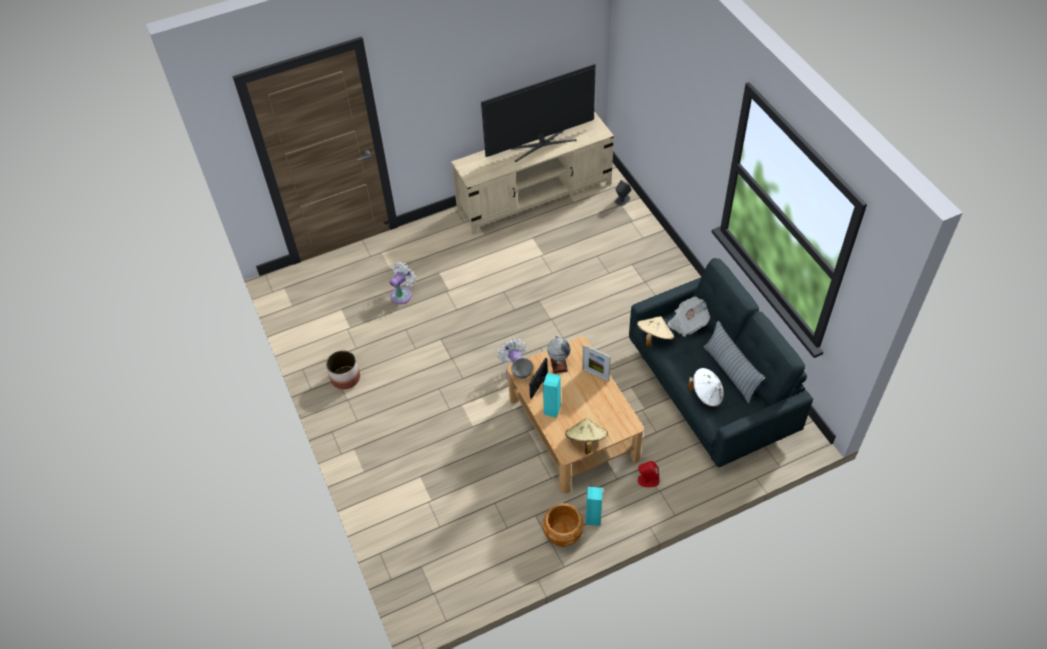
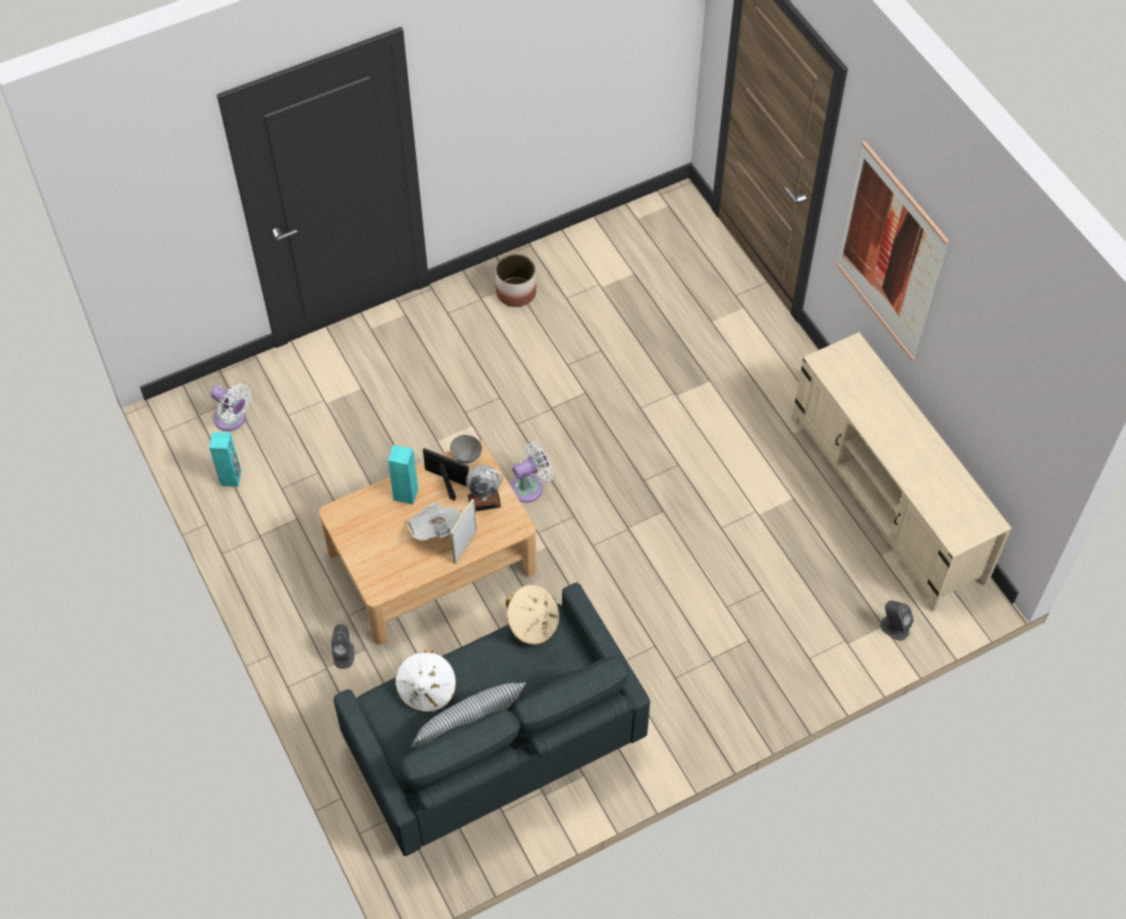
camera: 85 degrees right, 5 degrees up
white fan [389,262,416,304] -> white fan moved to [211,384,251,431]
television [481,63,596,162] -> none
brown planter [542,503,584,547] -> none
beige hat [565,418,608,454] -> none
turquoise speaker [586,487,603,526] -> turquoise speaker moved to [209,432,241,487]
red speaker [638,461,659,487] -> grey speaker [331,624,355,669]
newspaper [668,297,710,337] -> newspaper moved to [407,502,462,541]
none -> picture [836,141,949,361]

